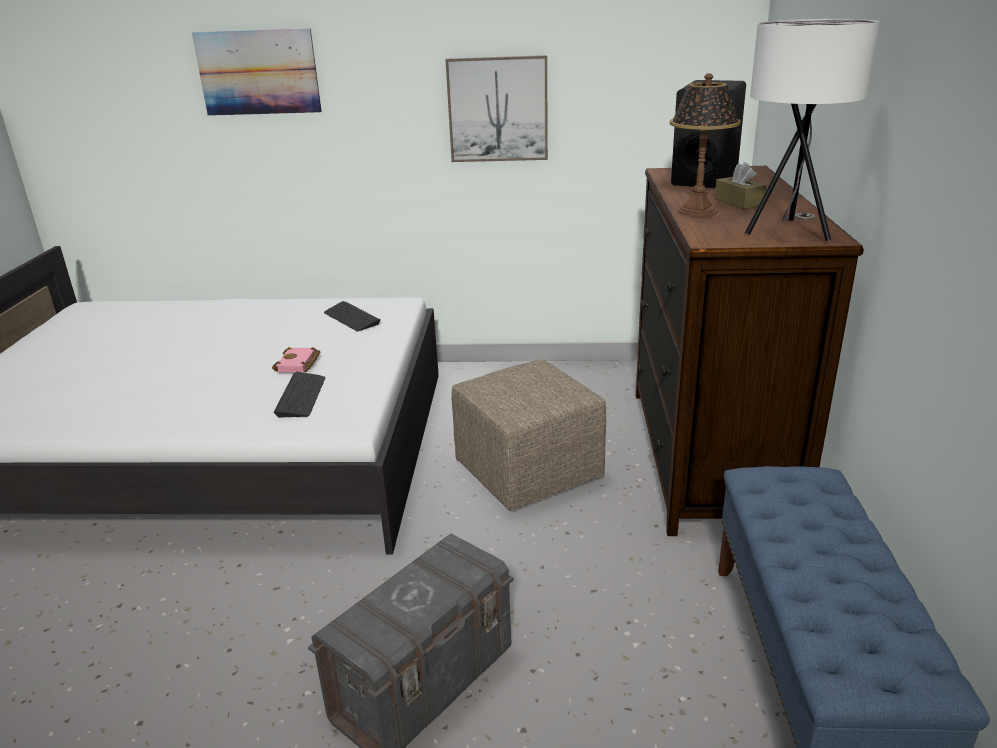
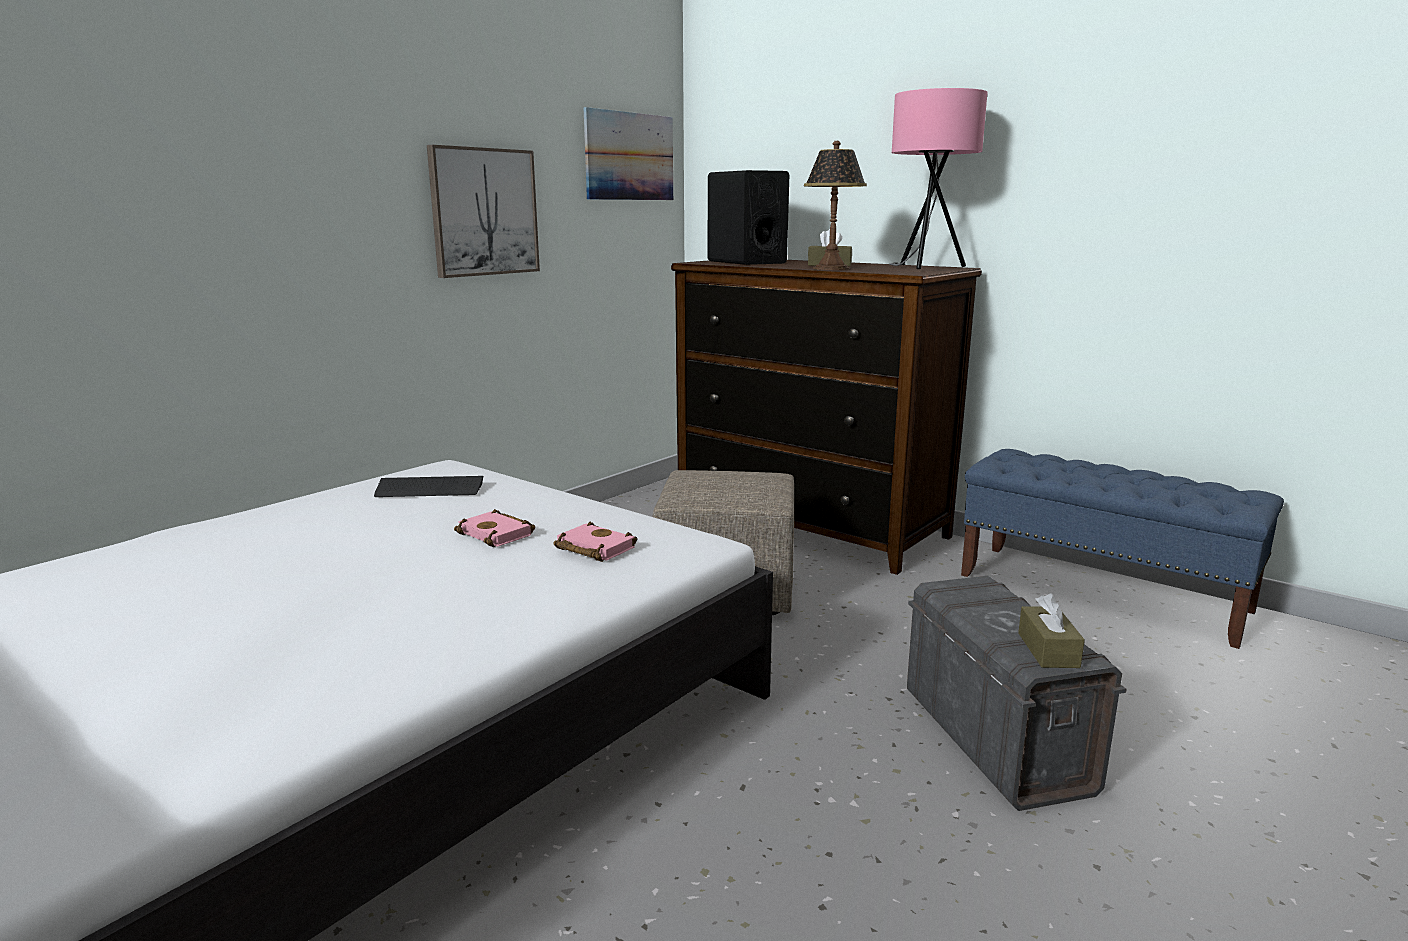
camera: 55 degrees left, 10 degrees down
picture [192,28,322,116] -> picture moved to [584,107,673,200]
keyboard [274,372,325,418] -> pink book [554,522,637,562]
white table lamp [745,19,880,241] -> pink table lamp [889,88,987,269]
none -> brown tissue box [1018,593,1085,668]

